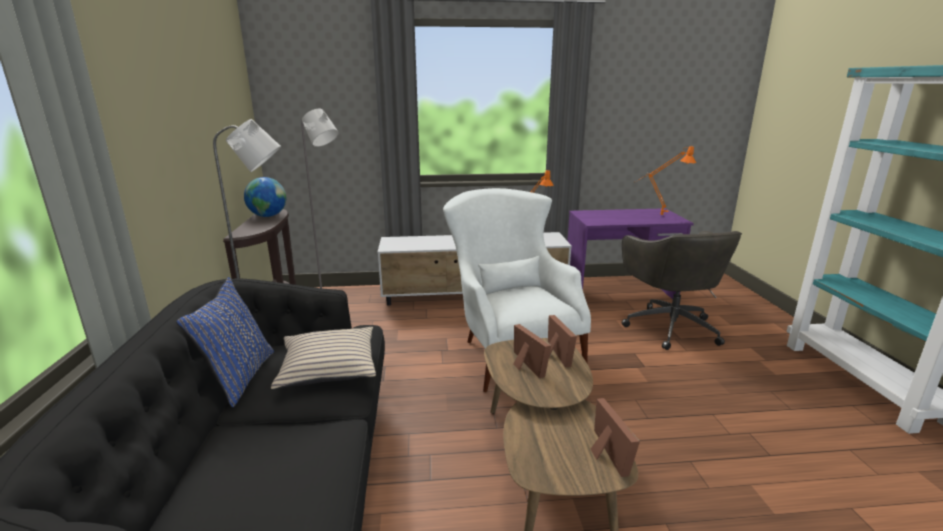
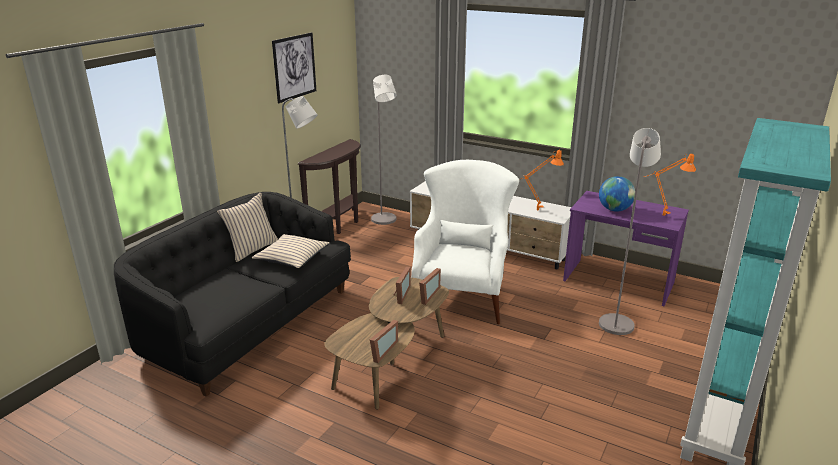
camera: 35 degrees right, 5 degrees up
blue pillow [176,277,274,407] -> beige pillow [217,192,278,262]
globe [244,177,286,217] -> globe moved to [599,176,635,212]
grey office chair [622,231,742,350] -> grey floor lamp [599,128,661,335]
none -> picture [272,32,316,103]

